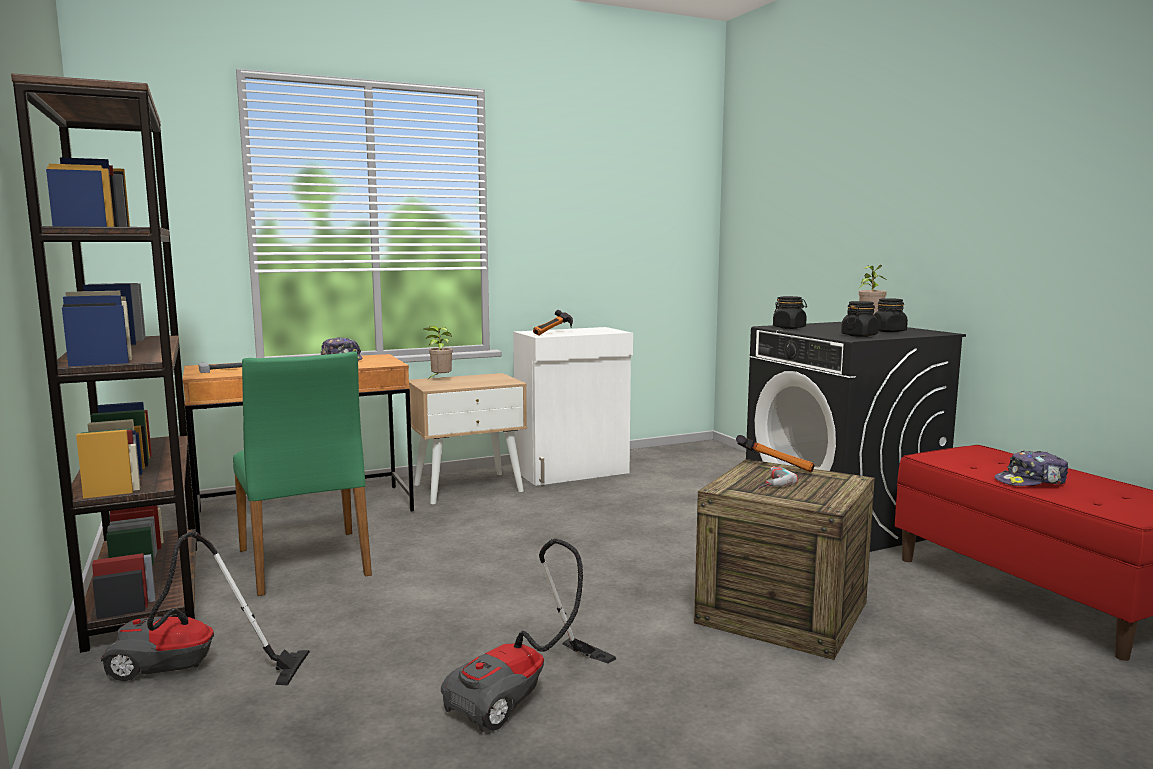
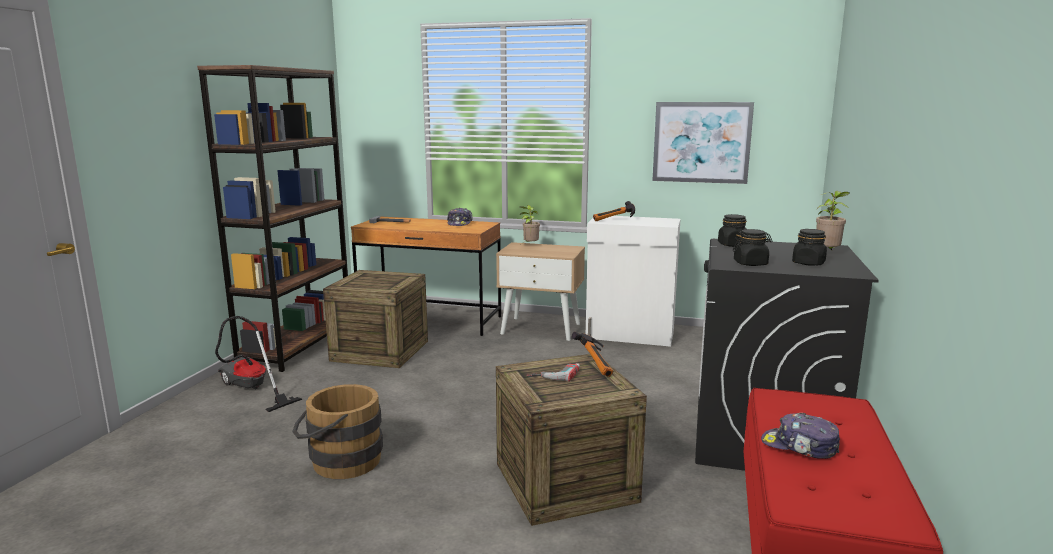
camera: 40 degrees right, 5 degrees up
green chair [233,351,372,596] -> crate [323,270,428,368]
vacuum cleaner [441,538,616,732] -> brown bucket [292,384,383,479]
none -> picture [652,102,754,184]

